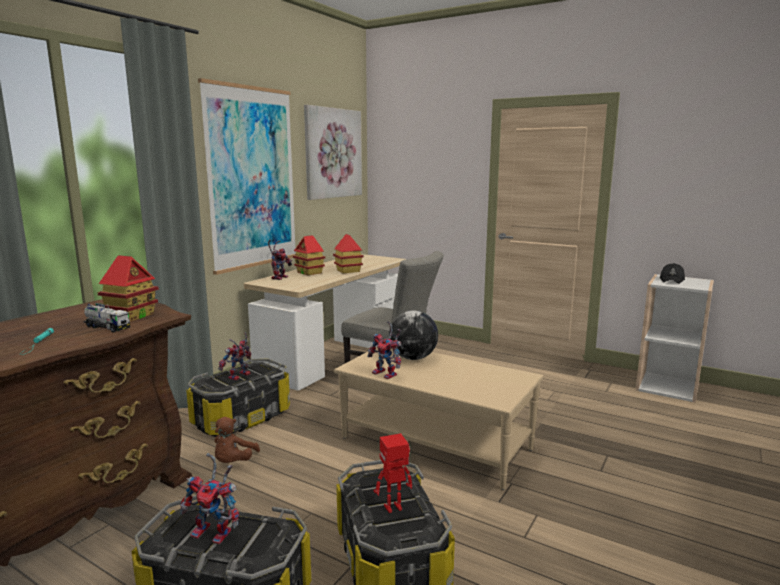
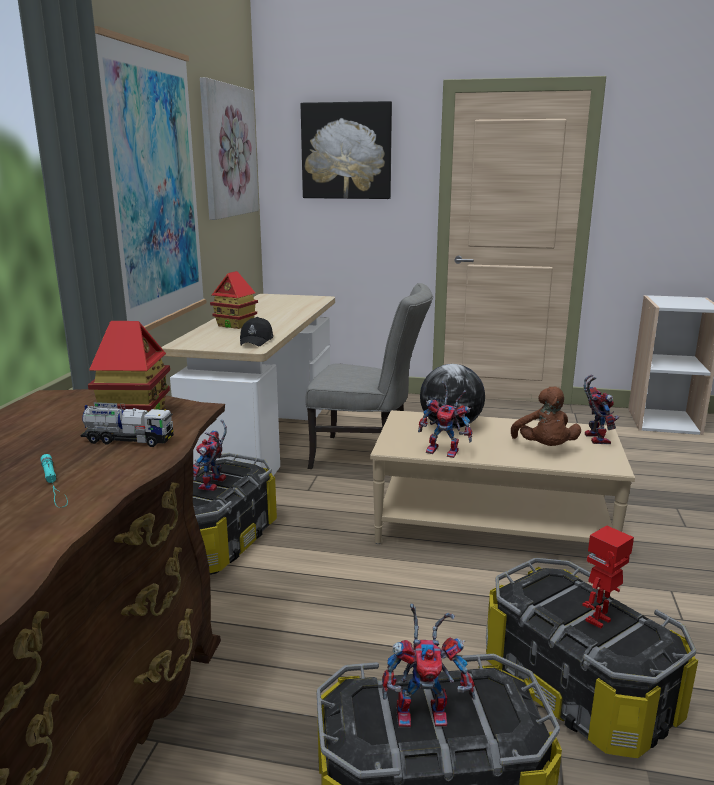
camera: 20 degrees left, 5 degrees up
brown plush toy [214,417,260,463] -> brown plush toy moved to [511,387,581,446]
toy robot [268,240,292,280] -> toy robot moved to [584,374,619,444]
toy house [333,234,364,273] -> none
black cap [660,263,685,284] -> black cap moved to [240,317,273,346]
none -> picture [301,101,392,199]

